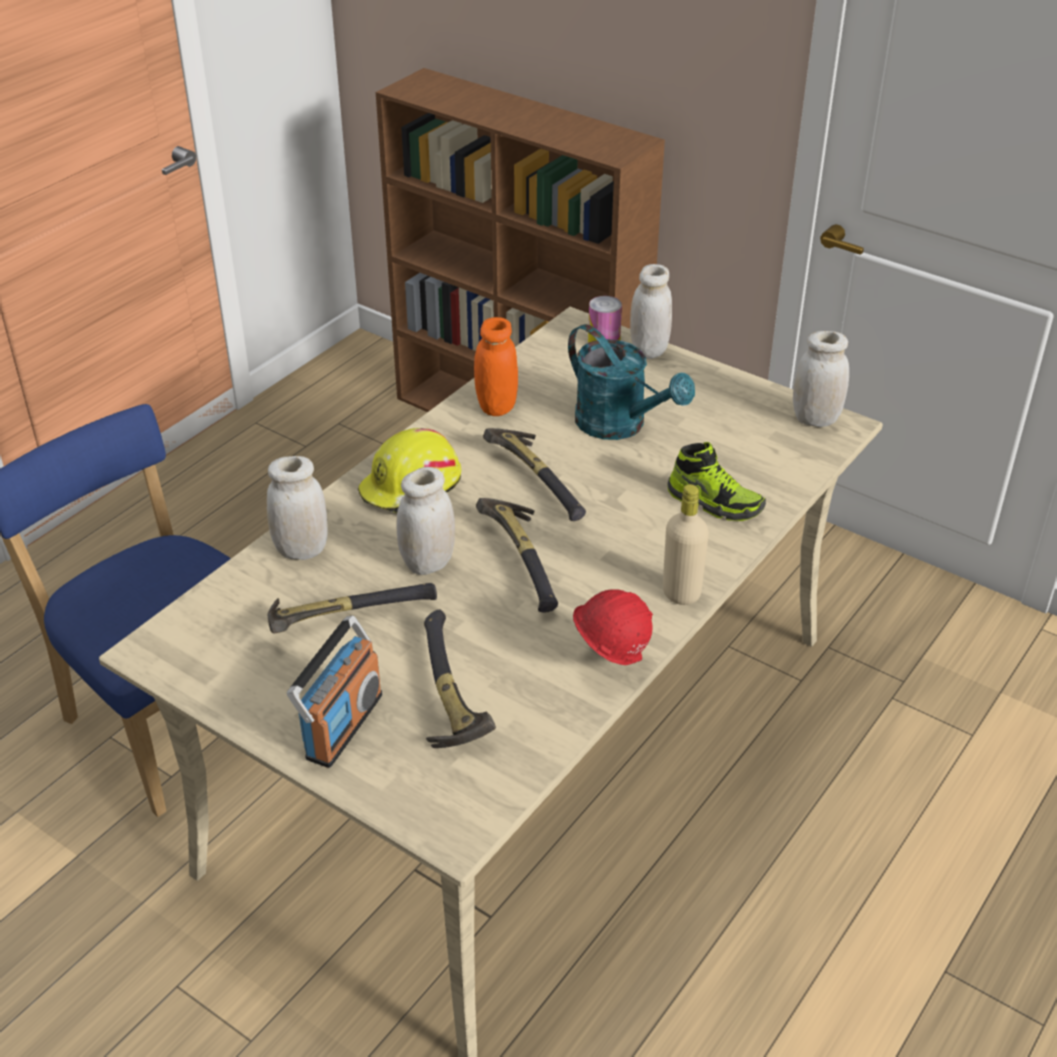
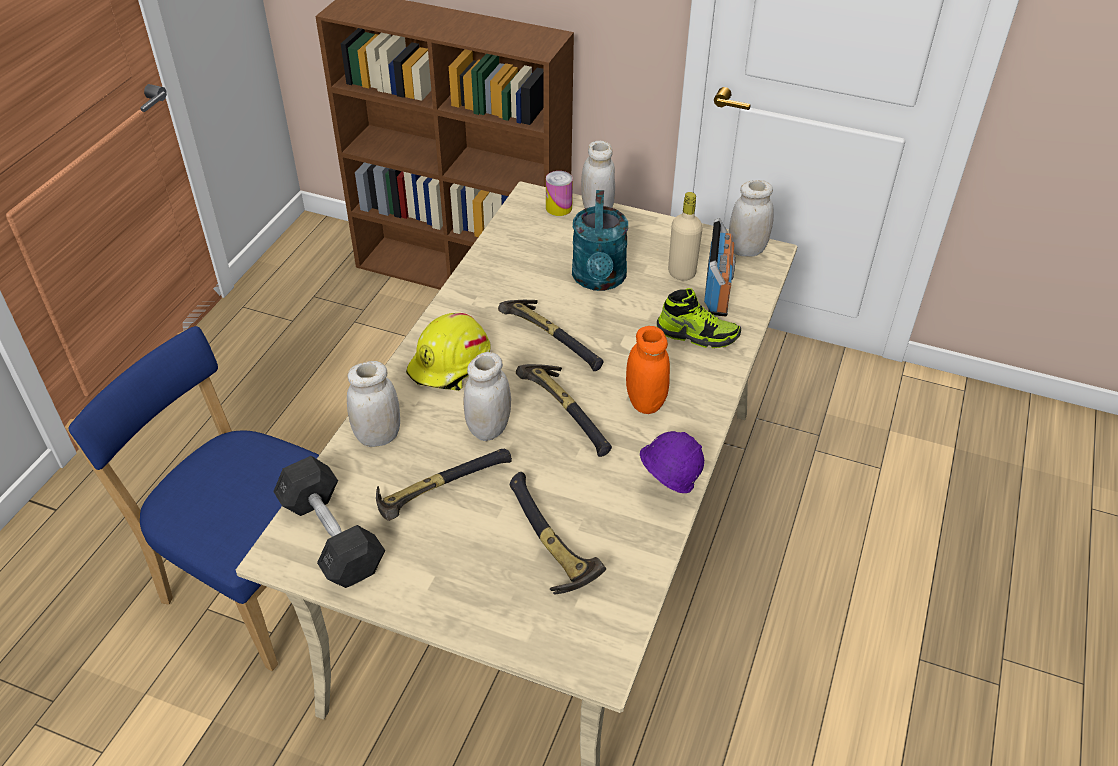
camera: 15 degrees left, 5 degrees up
radio [287,616,382,768] -> radio moved to [704,218,736,316]
orange jar [474,317,518,416] -> orange jar moved to [626,326,670,414]
turquoise watering can [568,324,695,440] -> turquoise watering can turned 60 degrees clockwise [572,190,628,291]
red hard hat [573,589,653,665] -> purple hard hat [640,431,704,493]
beige bottle [663,484,709,605] -> beige bottle moved to [668,192,703,281]
none -> grey dumbbell [273,456,385,588]

